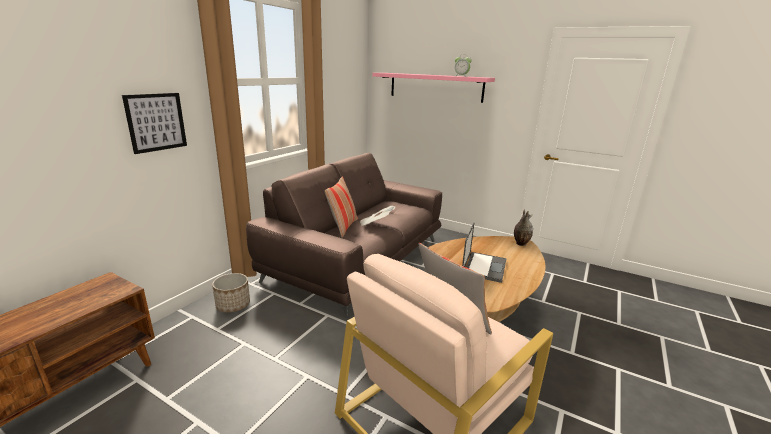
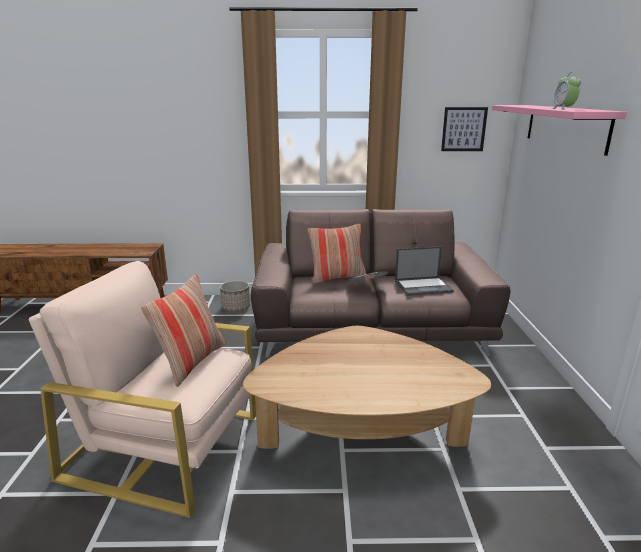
camera: 60 degrees right, 0 degrees up
picture [122,93,187,154] -> picture moved to [441,107,488,151]
laptop [462,223,507,283] -> laptop moved to [395,246,454,296]
vase [514,209,533,246] -> none

